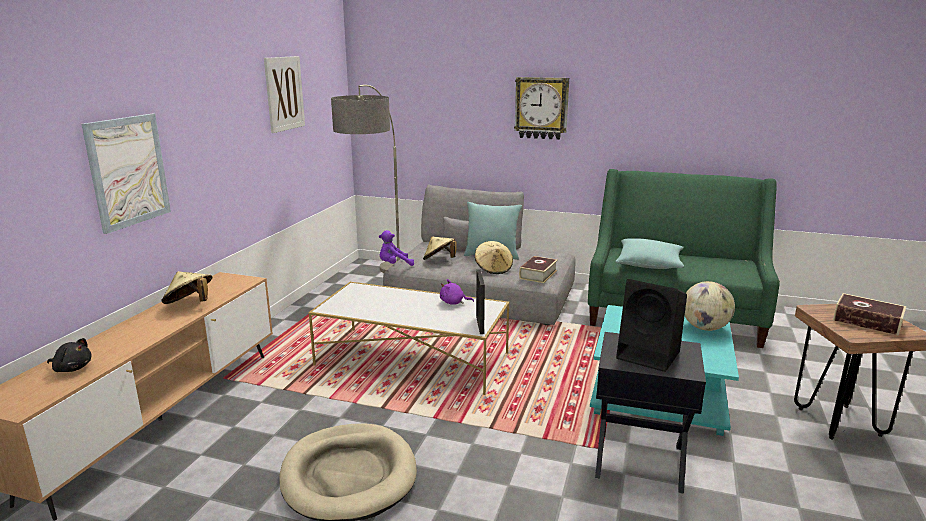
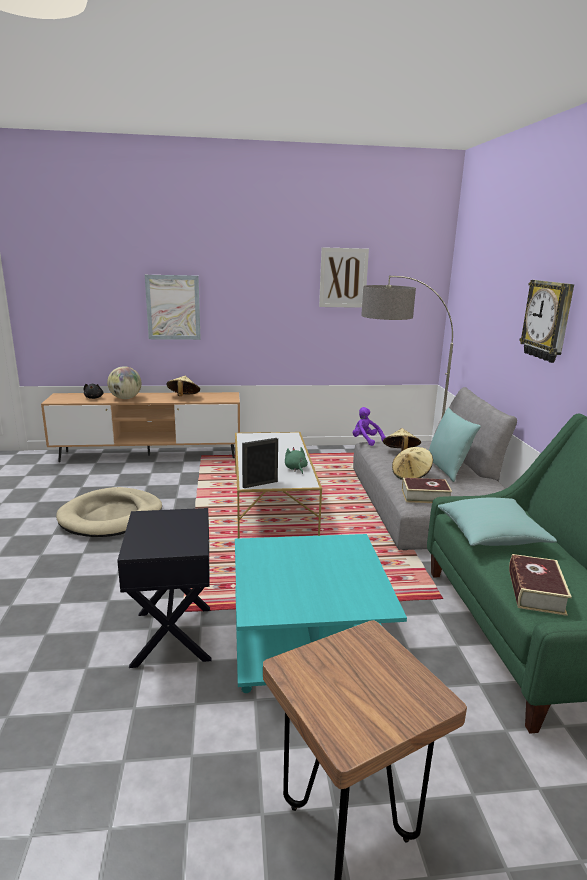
camera: 65 degrees right, 0 degrees up
purple plush toy [440,279,474,305] -> green plush toy [285,447,308,474]
black speaker [616,279,687,372] -> none
globe [685,281,735,331] -> globe moved to [107,366,142,399]
book [833,293,906,336] -> book moved to [509,554,572,616]

